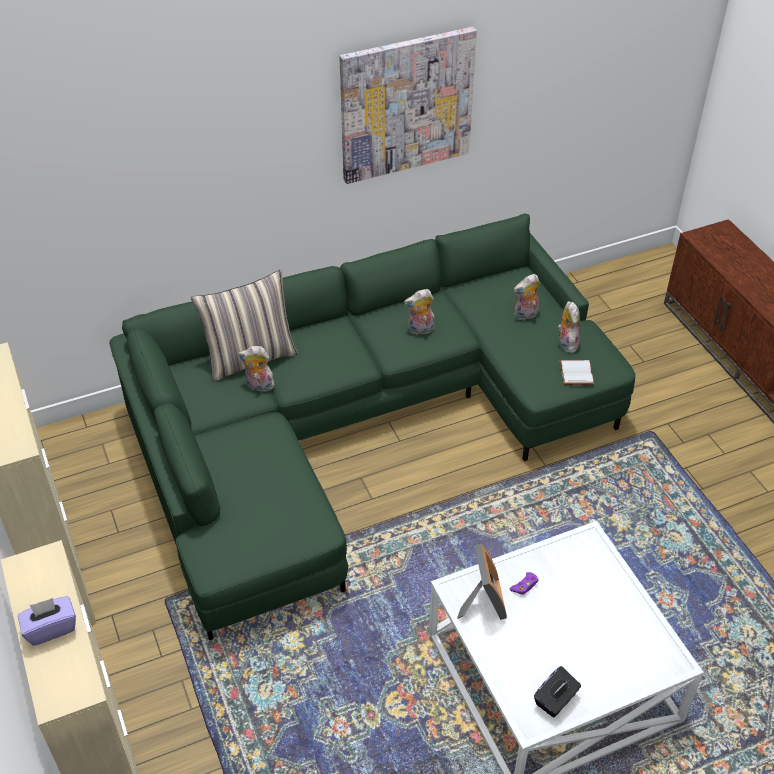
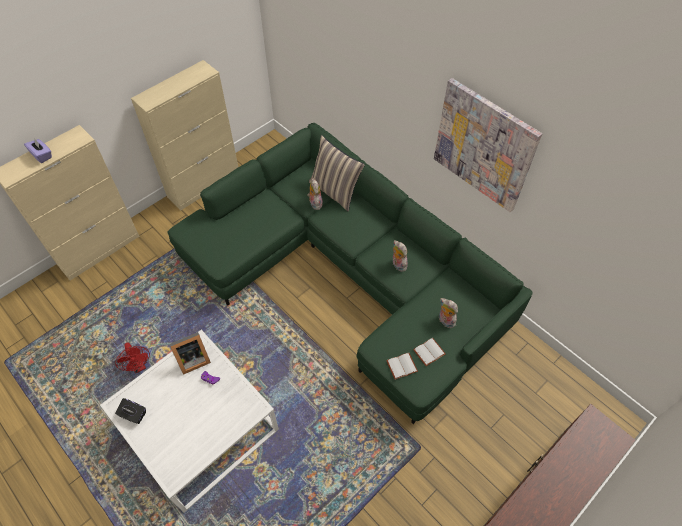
camera: 70 degrees right, 10 degrees up
plush toy [557,301,580,353] -> white book [413,338,446,366]
none -> red fan [115,342,150,374]

